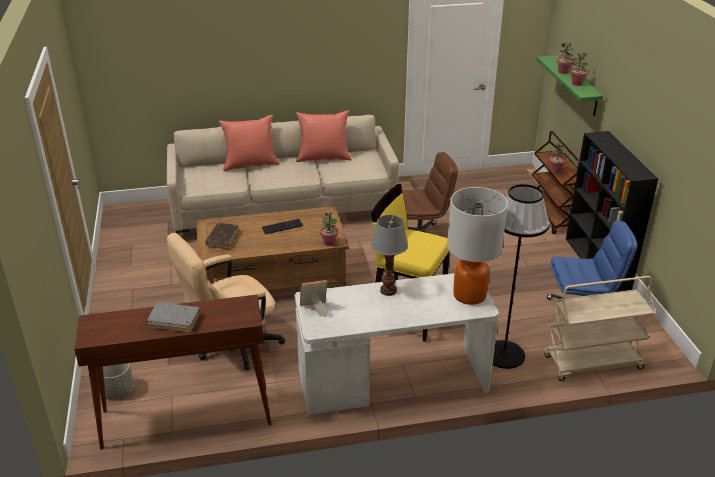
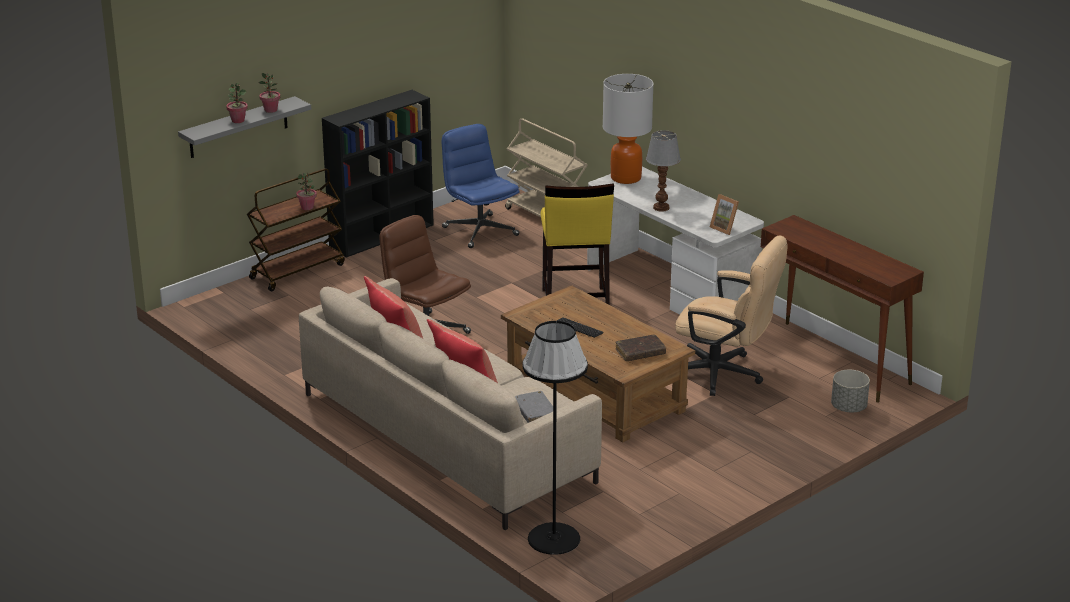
camera: 120 degrees left, 5 degrees down
grey book [147,302,200,332] -> grey book moved to [515,391,553,423]
potted plant [320,212,338,246] -> none
black floor lamp [493,184,550,369] -> black floor lamp moved to [522,321,588,555]
green shelf [536,55,603,116] -> grey shelf [178,96,311,158]

